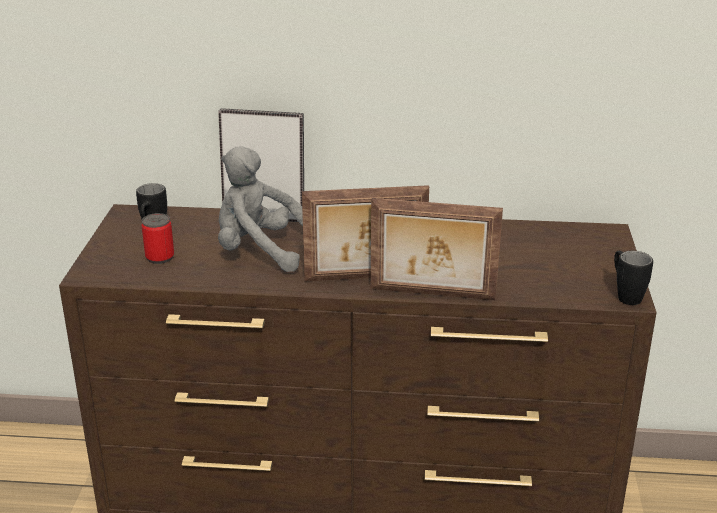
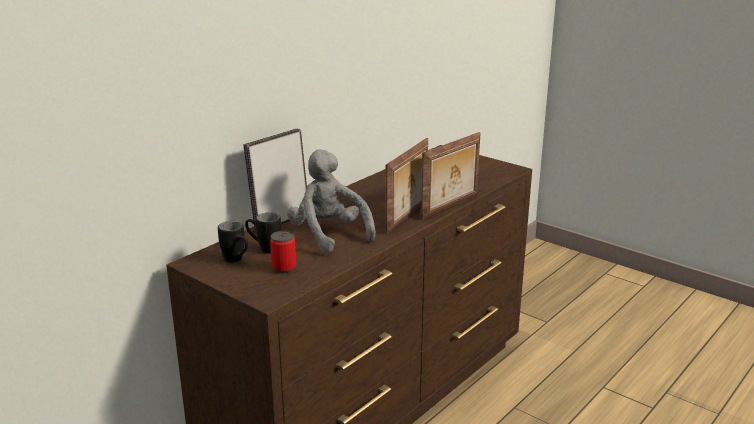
camera: 55 degrees left, 5 degrees down
grey plush toy [218,147,303,272] -> grey plush toy turned 90 degrees clockwise [287,149,376,253]
black mug [614,251,653,305] -> black mug moved to [245,212,281,253]

